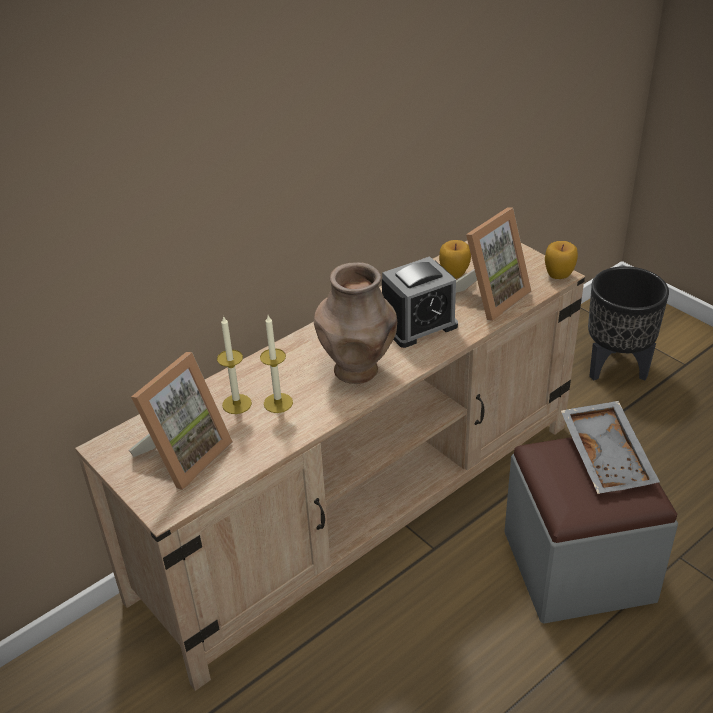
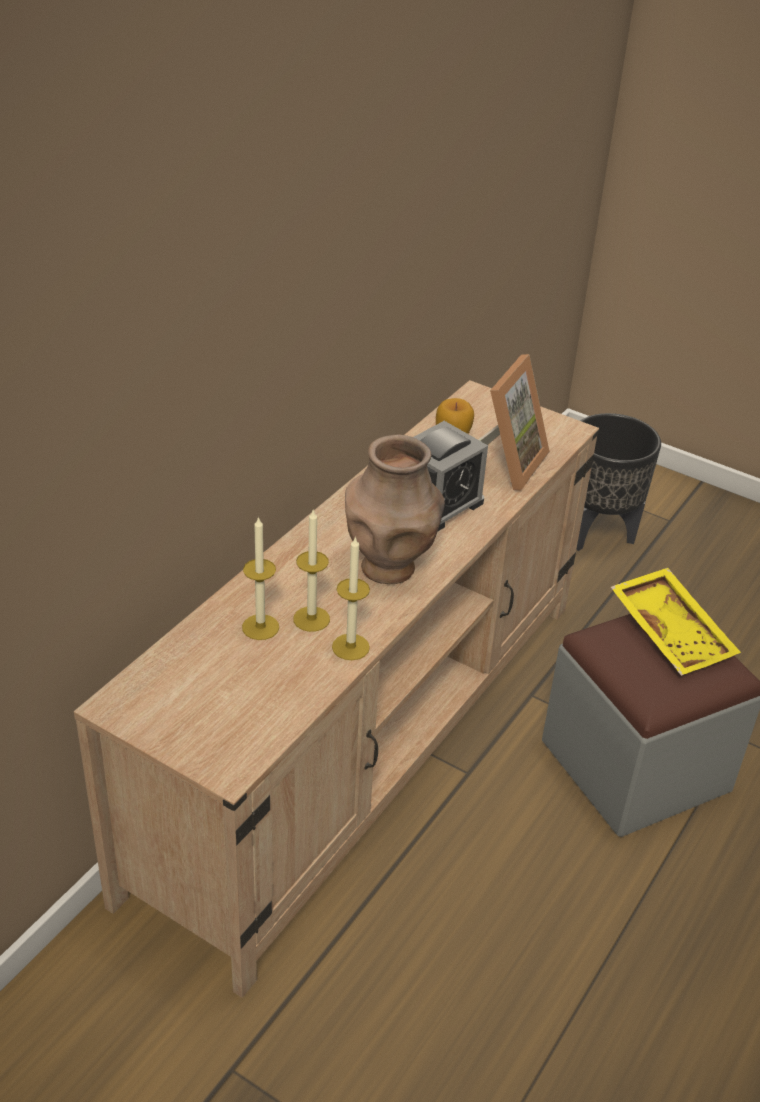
camera: 20 degrees left, 0 degrees up
picture frame [129,352,233,490] -> none
apple [545,241,578,279] -> none
grey tray [561,401,660,494] -> yellow tray [611,568,741,676]
none -> candle [332,536,370,660]

